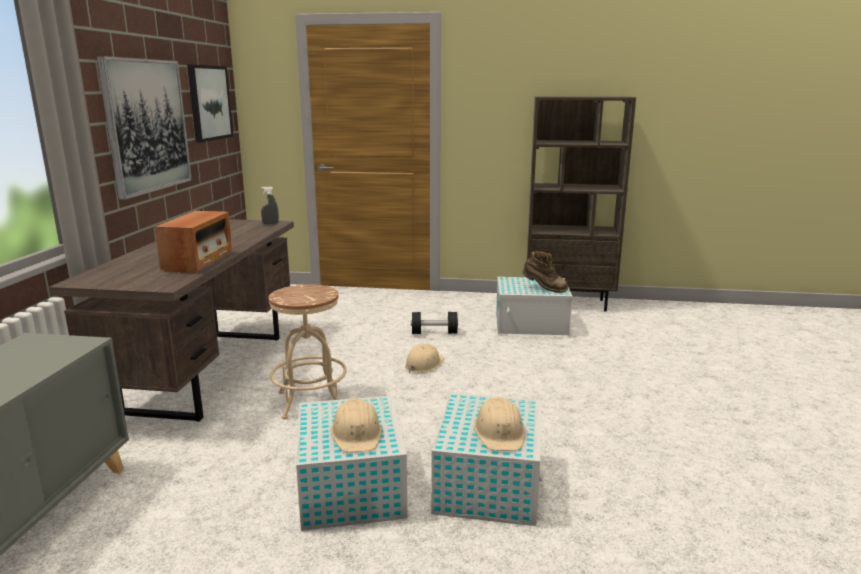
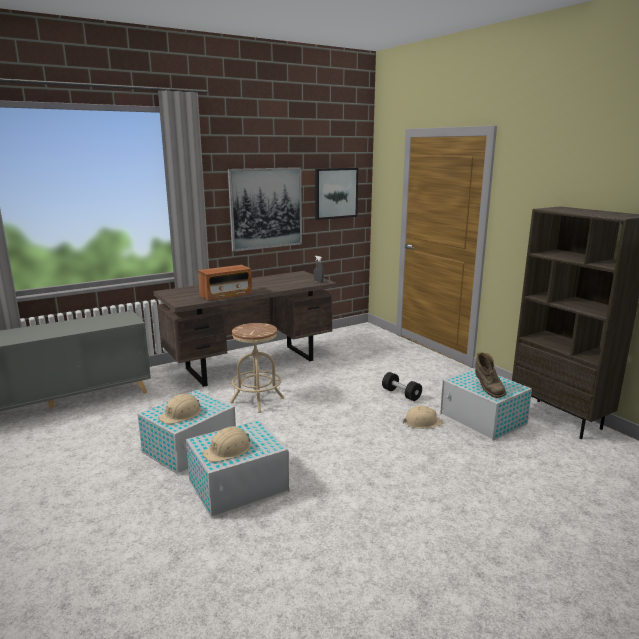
camera: 50 degrees right, 0 degrees up
beige hard hat [405,344,444,373] -> beige hard hat moved to [403,406,443,429]

